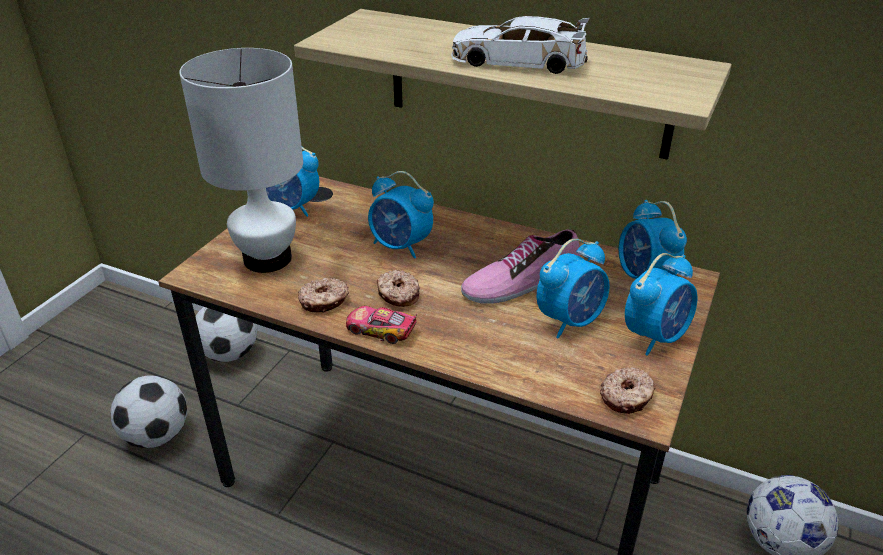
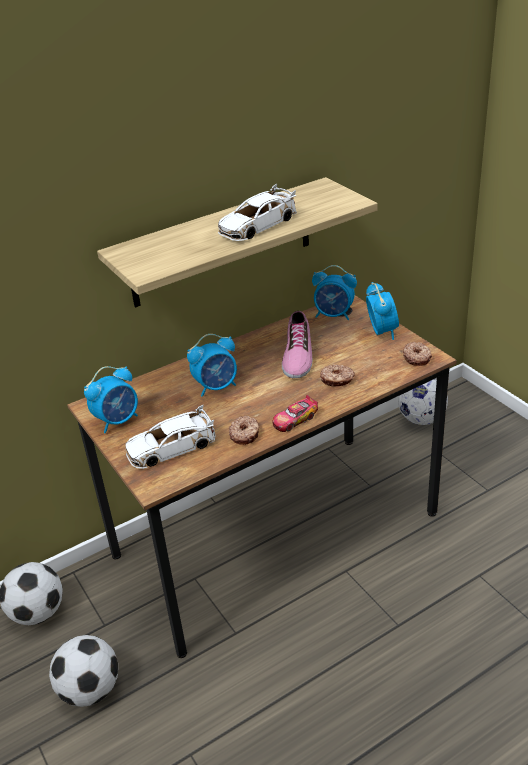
camera: 55 degrees left, 0 degrees up
white table lamp [179,48,303,273] -> white toy car [125,405,216,469]
donut [377,270,420,307] -> donut moved to [320,365,355,387]
alarm clock [537,239,610,339] -> none

